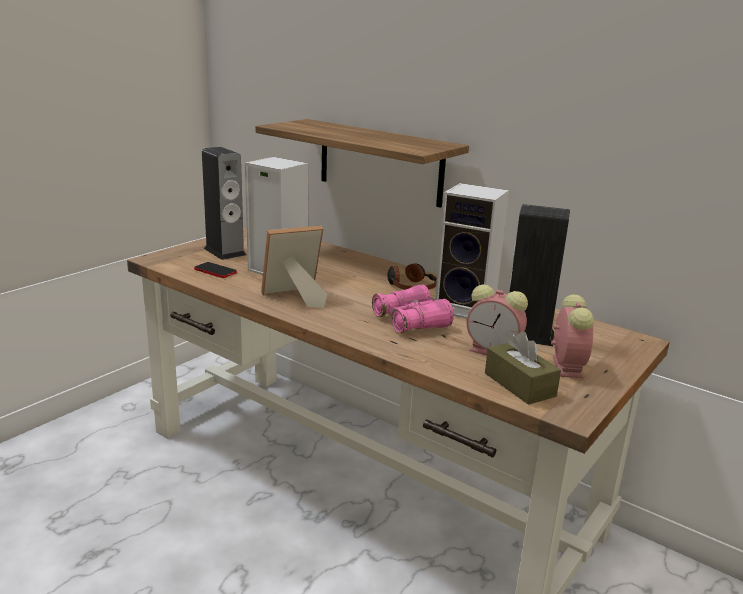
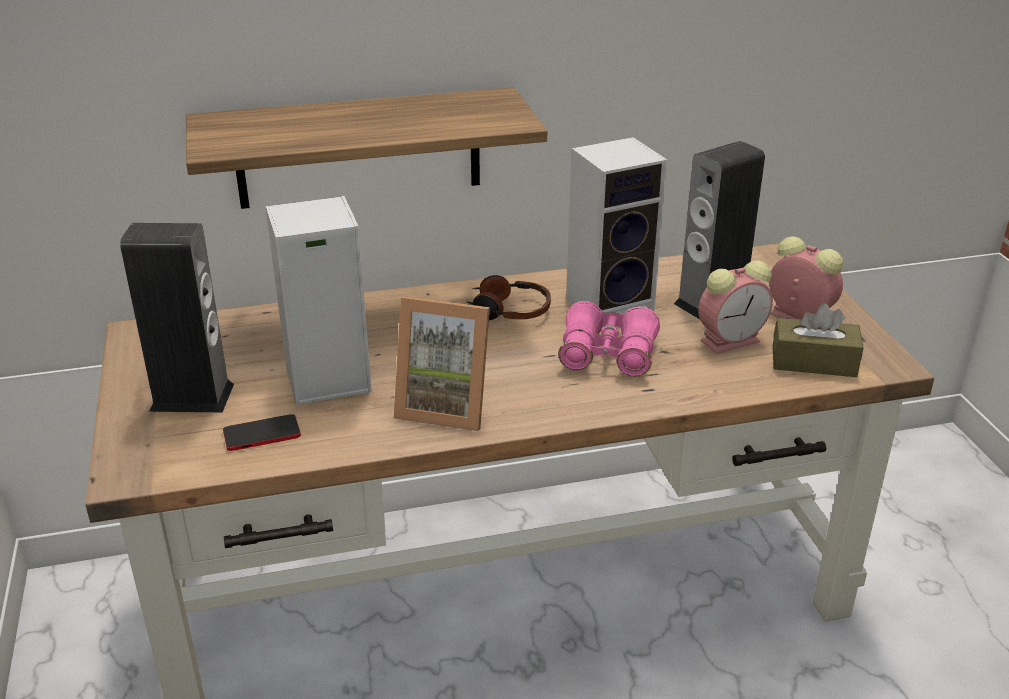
camera: 50 degrees left, 10 degrees up
picture frame [261,225,327,308] -> picture frame turned 90 degrees counterclockwise [394,296,490,431]

